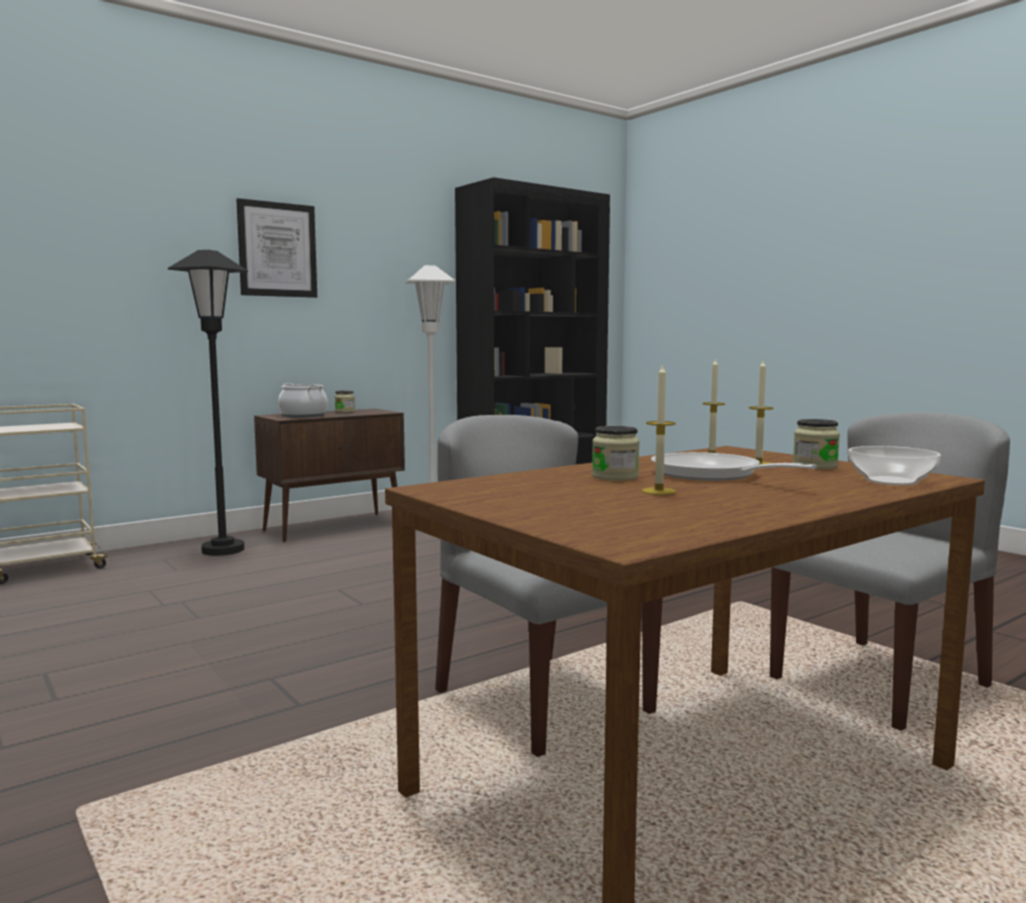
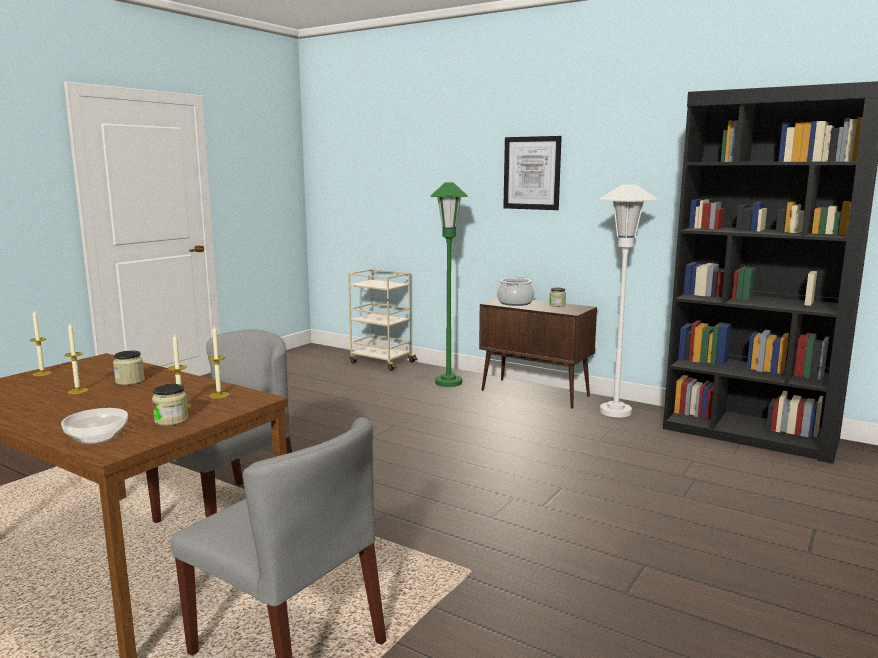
camera: 70 degrees right, 5 degrees up
black floor lamp [168,250,248,556] -> green floor lamp [431,182,468,387]
frying pan [651,452,817,481] -> none
none -> candle [29,311,52,376]

